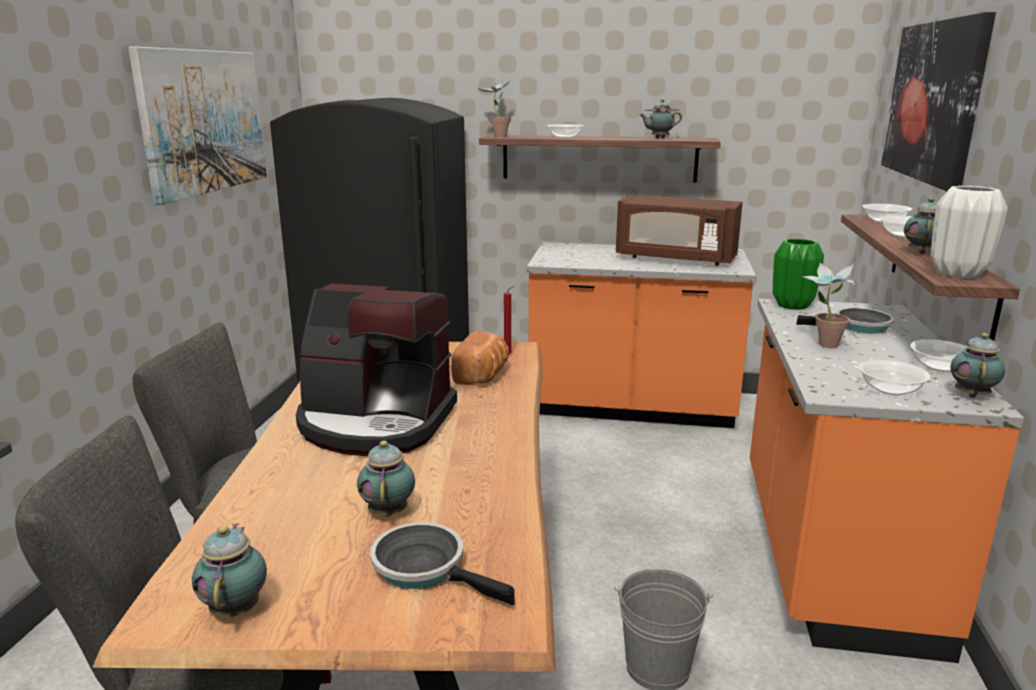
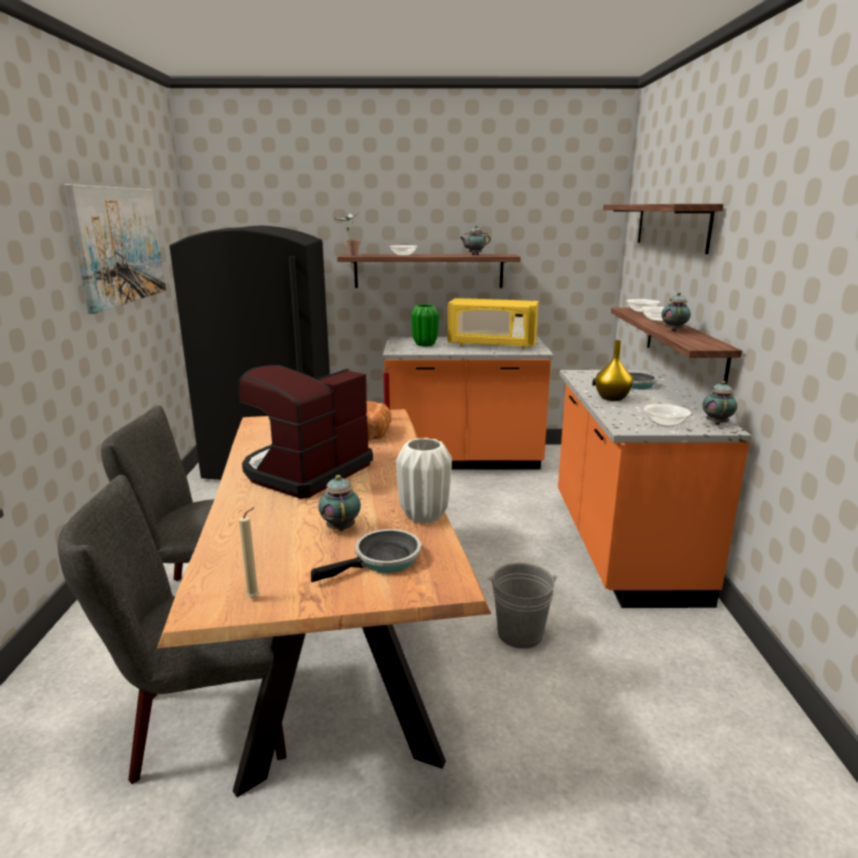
camera: 10 degrees left, 0 degrees up
teapot [192,523,267,617] -> beige candle [239,507,259,598]
coffee machine [296,283,457,456] -> coffee machine turned 120 degrees clockwise [238,365,373,499]
frying pan [370,522,515,605] -> frying pan turned 120 degrees clockwise [311,529,421,582]
brown microwave [616,195,743,266] -> yellow microwave [448,298,539,349]
green vase [773,239,824,310] -> green vase moved to [411,304,439,346]
potted plant [802,263,855,348] -> yellow vase [595,340,633,401]
picture [881,12,996,191] -> shelf [603,204,724,254]
bowl [910,340,969,372] -> none
white vase [931,186,1008,278] -> white vase moved to [396,438,452,524]

